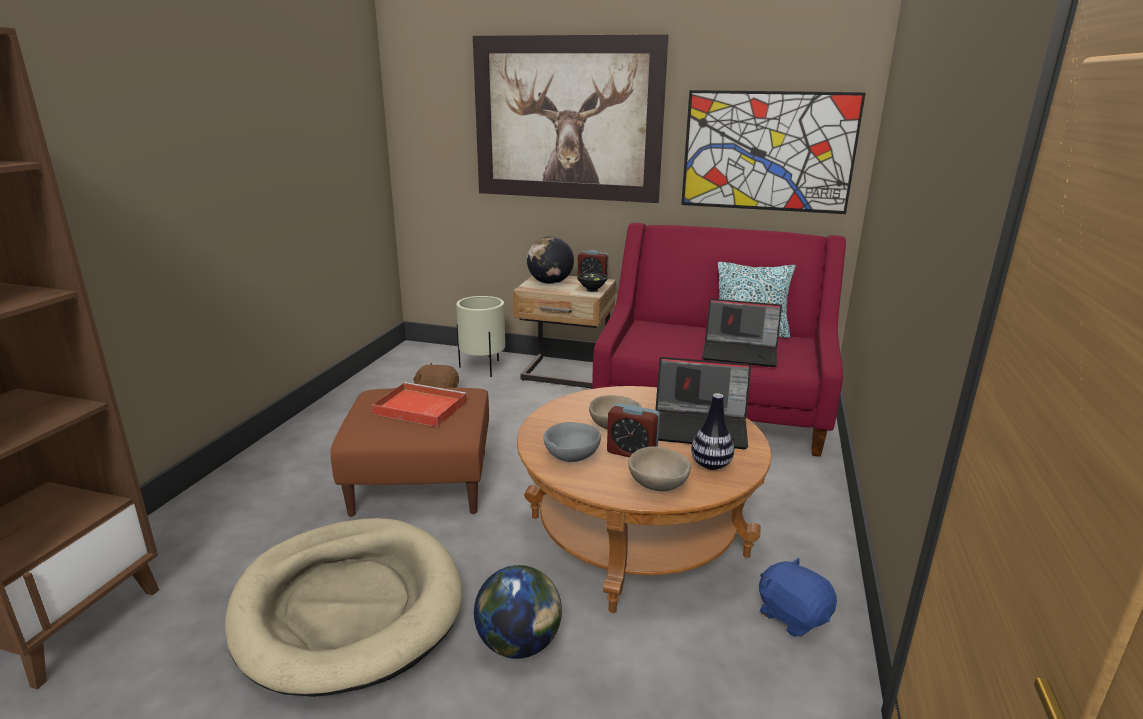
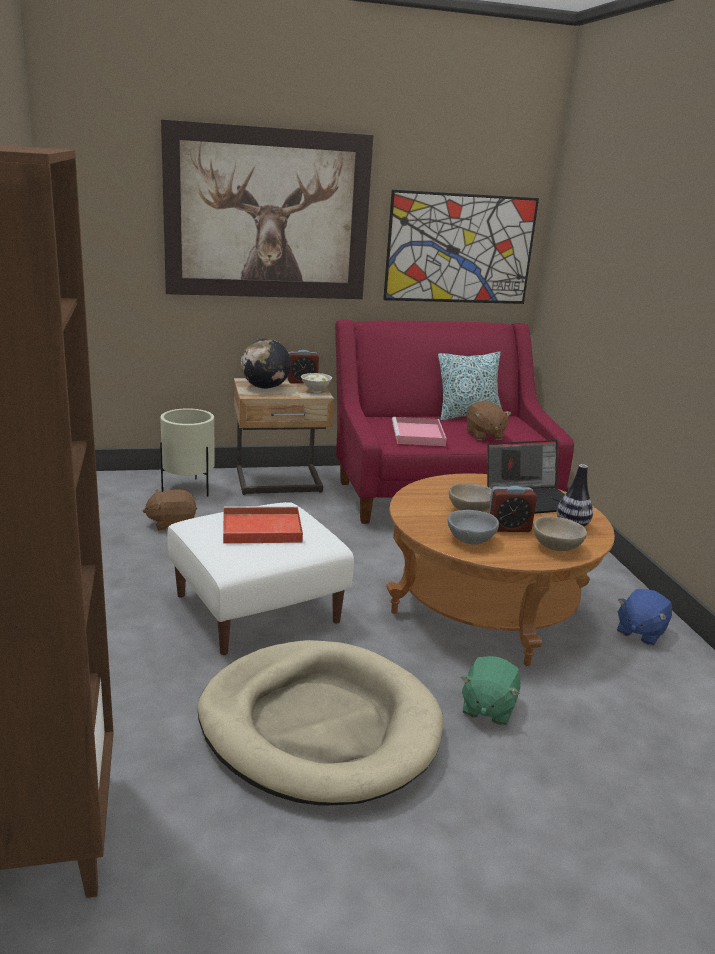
camera: 30 degrees left, 0 degrees up
brown ottoman [331,388,489,517] -> white ottoman [167,502,354,655]
globe [474,565,562,659] -> green plush toy [461,656,521,725]
black bowl [577,273,608,292] -> white bowl [301,373,332,393]
laptop [702,299,782,367] -> brown plush toy [466,401,511,441]
blue plush toy [759,558,837,637] -> blue plush toy turned 75 degrees counterclockwise [617,589,672,645]
none -> pink tray [392,417,447,446]

